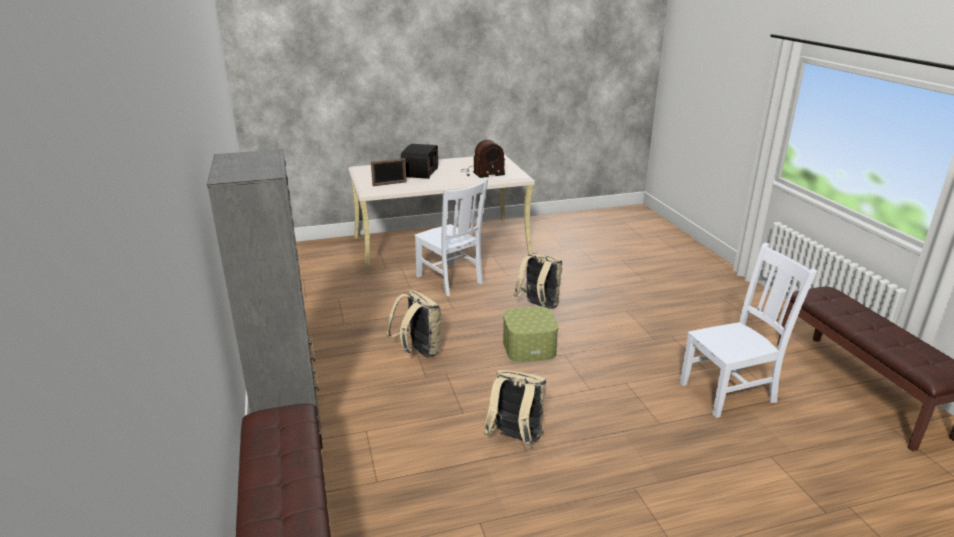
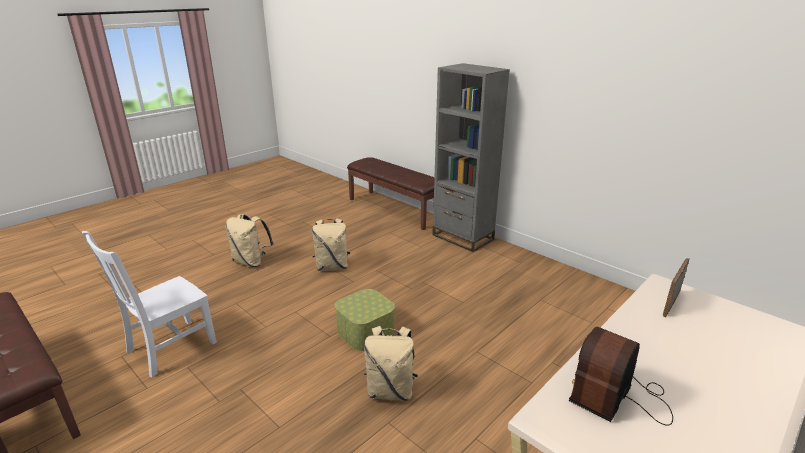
camera: 150 degrees right, 0 degrees up
beige backpack [387,290,441,358] -> beige backpack moved to [226,214,274,267]
radio [401,144,438,179] -> none
white chair [414,179,488,296] -> none

